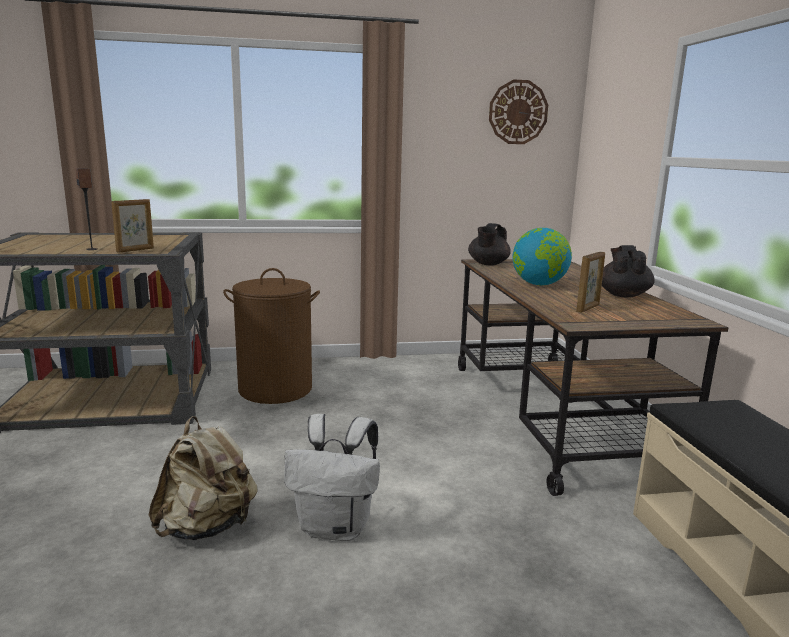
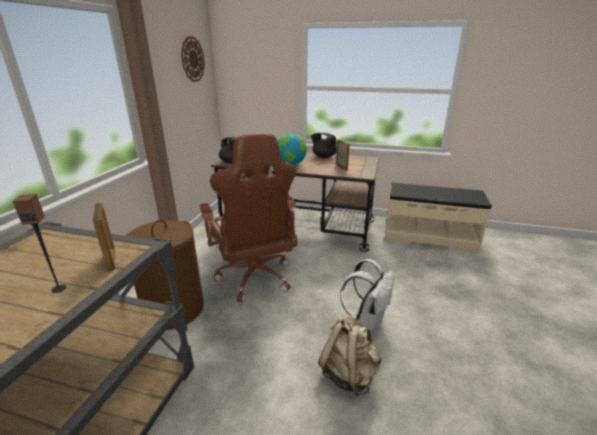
camera: 65 degrees left, 10 degrees up
none -> brown office chair [200,133,298,303]

